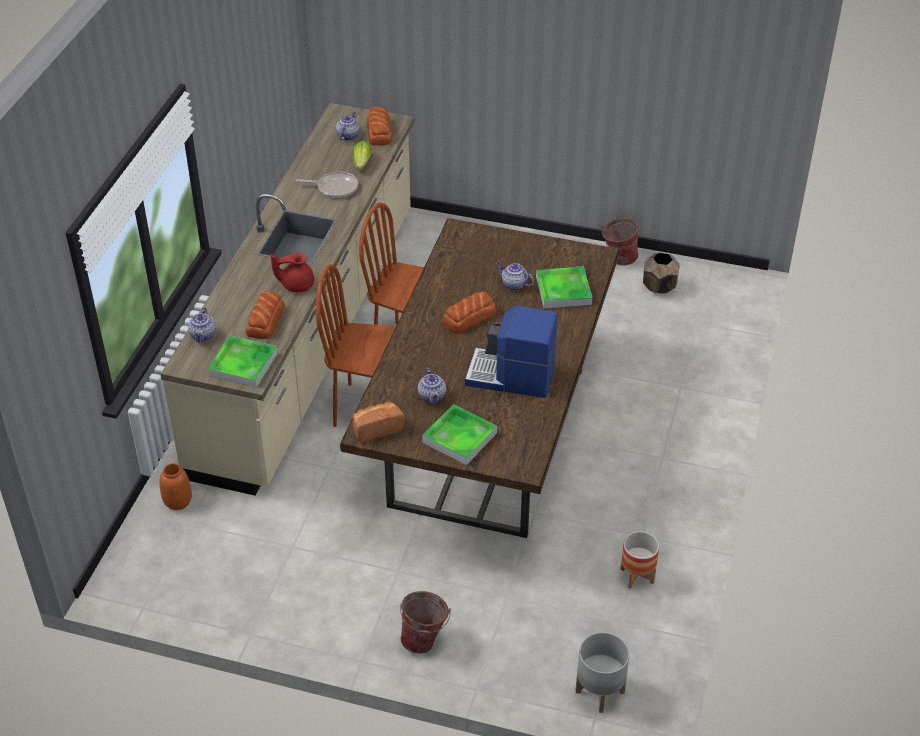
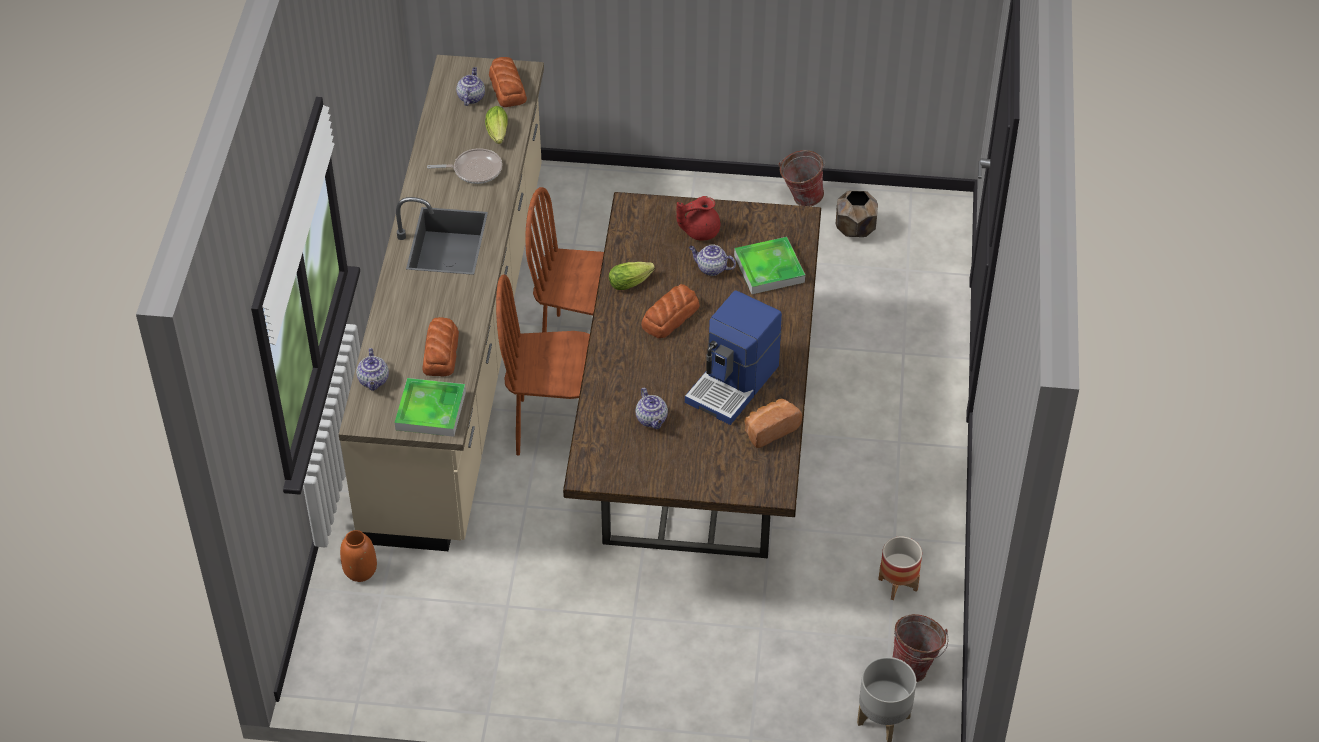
camera: 10 degrees left, 5 degrees up
red teapot [271,253,314,292] -> red teapot moved to [676,196,720,241]
bread [352,402,405,442] -> bread moved to [745,399,802,448]
bucket [400,591,451,653] -> bucket moved to [893,614,948,682]
tray [422,404,497,465] -> none
coffee machine [465,306,557,398] -> coffee machine turned 60 degrees counterclockwise [685,290,782,425]
none -> lettuce [609,262,655,290]

